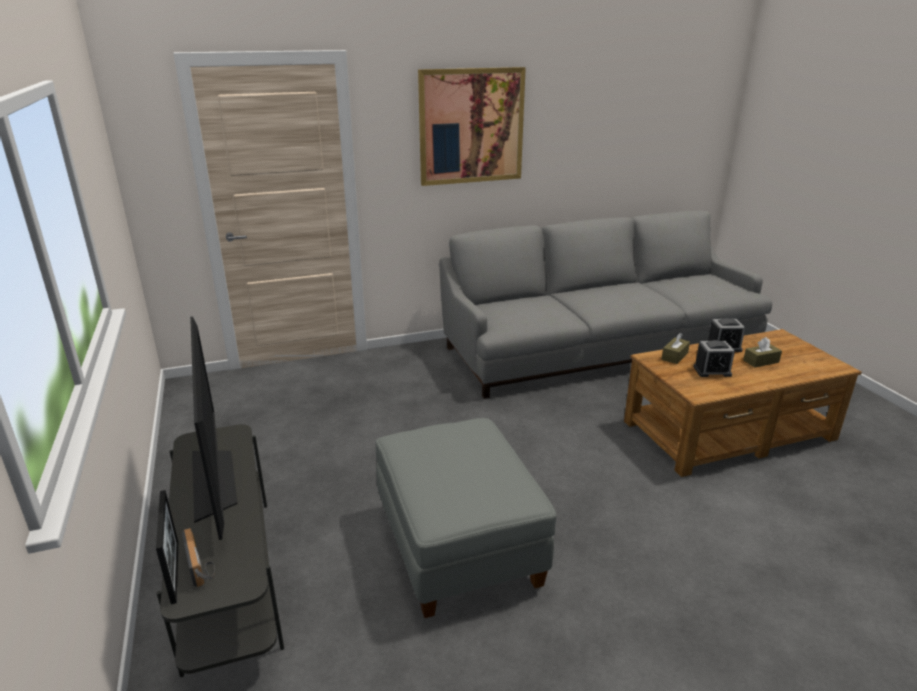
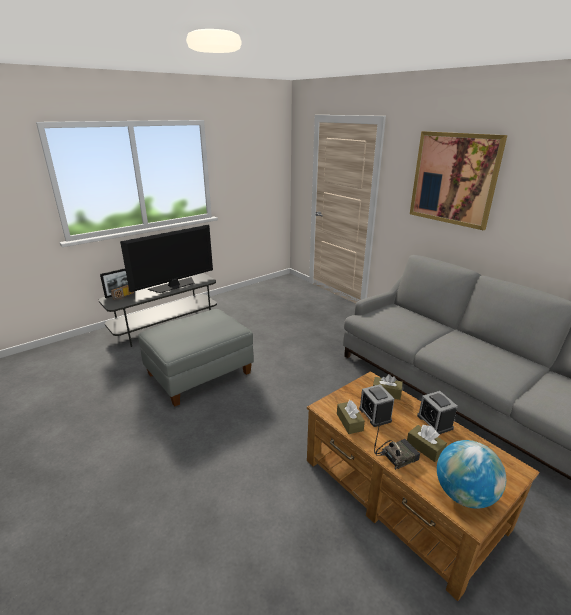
camera: 70 degrees right, 0 degrees up
none -> brown tissue box [337,400,365,434]
none -> radio [374,418,420,470]
none -> globe [437,440,506,508]

